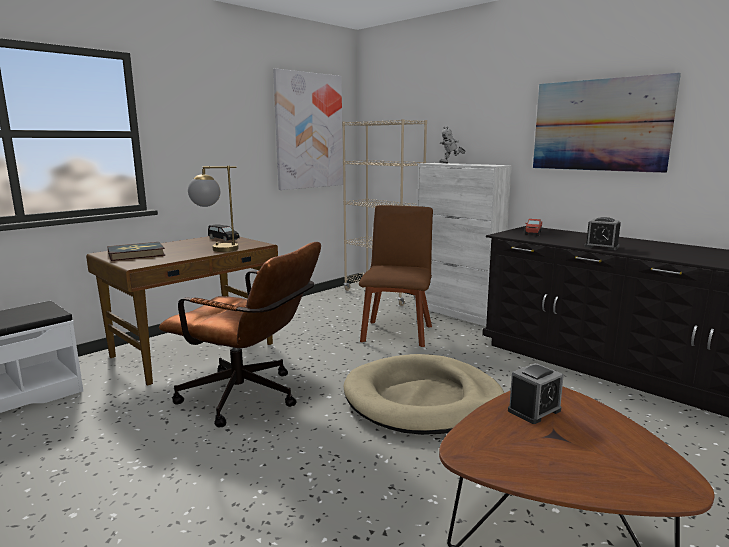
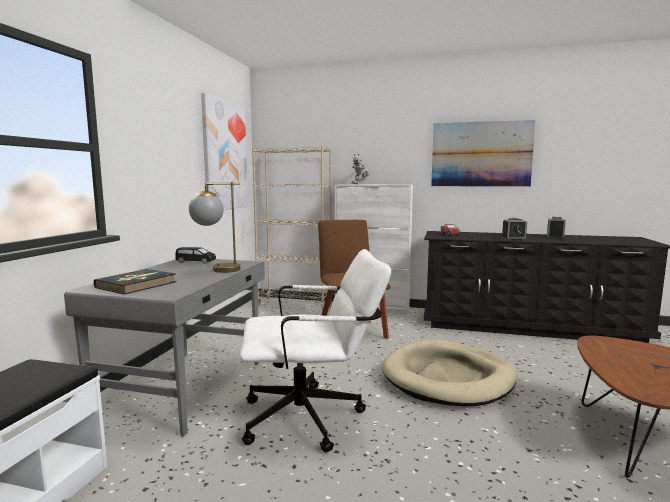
camera: 30 degrees left, 5 degrees down
brown desk [86,236,278,386] -> grey desk [64,259,265,437]
brown office chair [159,242,321,428] -> white office chair [240,249,391,452]
alarm clock [508,363,564,424] -> alarm clock moved to [547,217,566,239]

